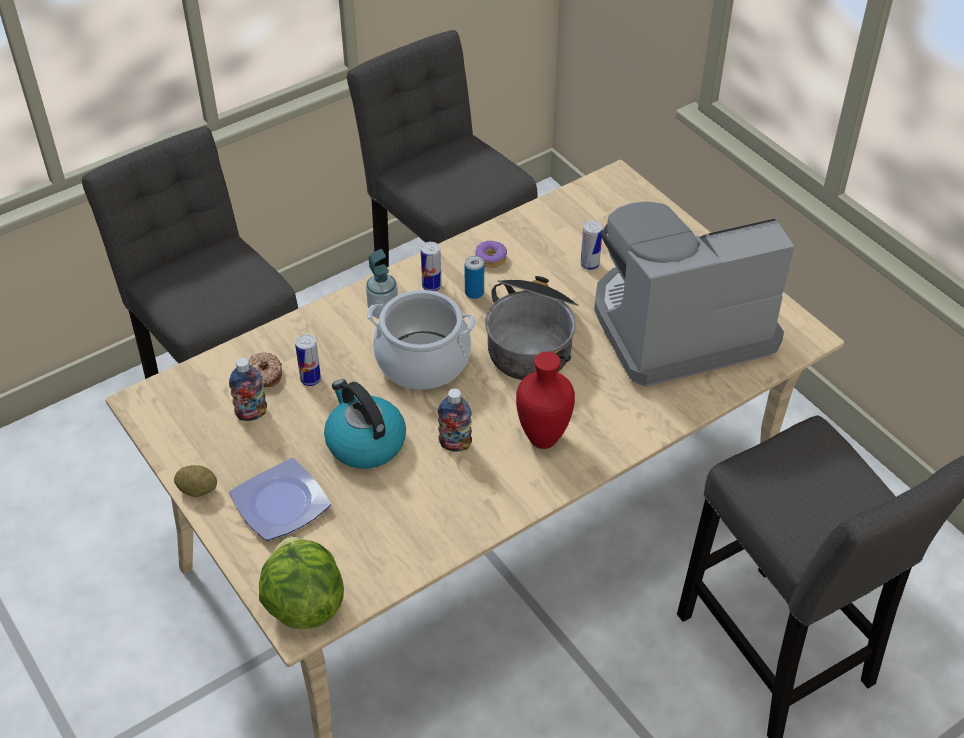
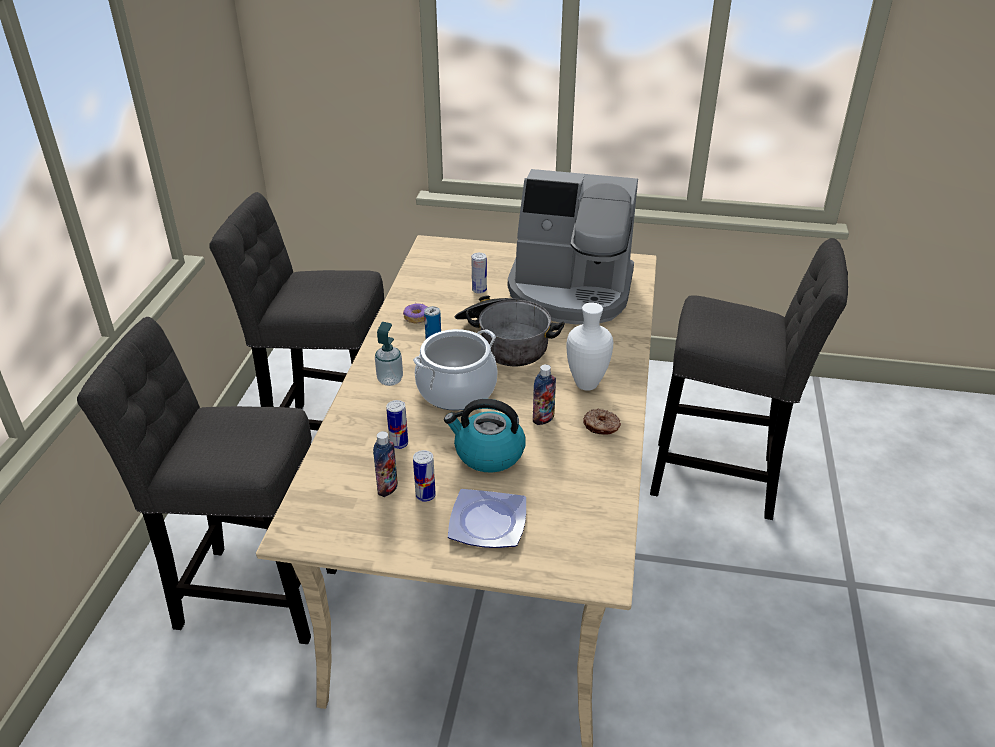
camera: 45 degrees left, 10 degrees down
potato [174,465,217,497] -> none
donut [248,352,282,387] -> donut moved to [583,409,621,435]
lettuce [259,537,344,629] -> none
can [421,242,442,291] -> can moved to [413,450,436,502]
red vase [516,351,575,449] -> white vase [567,302,613,391]
coffee machine [594,201,794,387] -> coffee machine turned 105 degrees counterclockwise [508,169,638,325]

